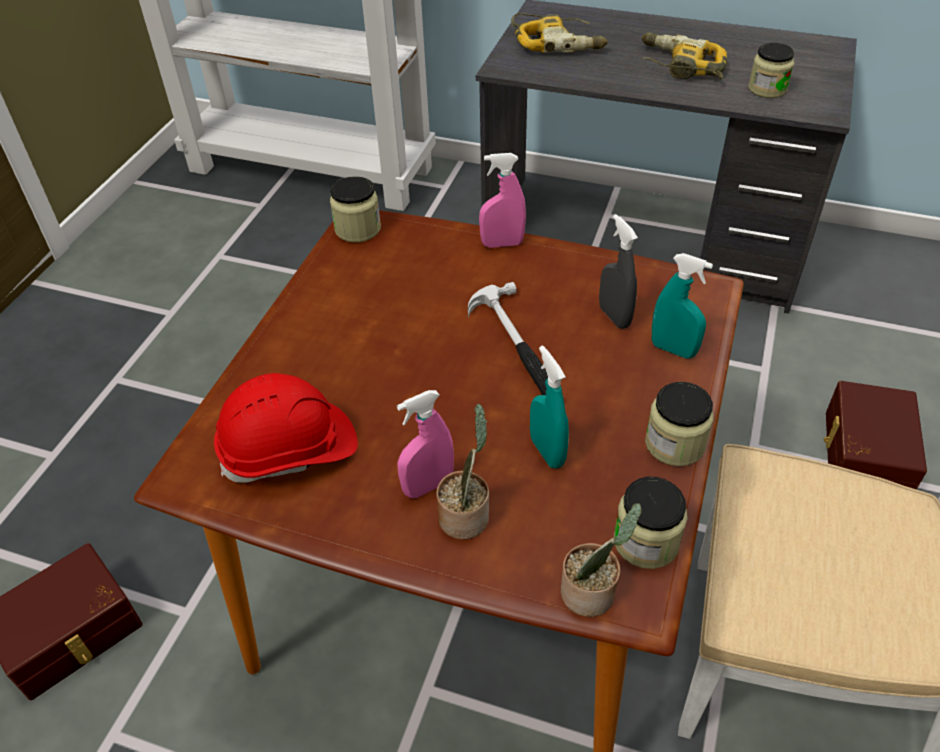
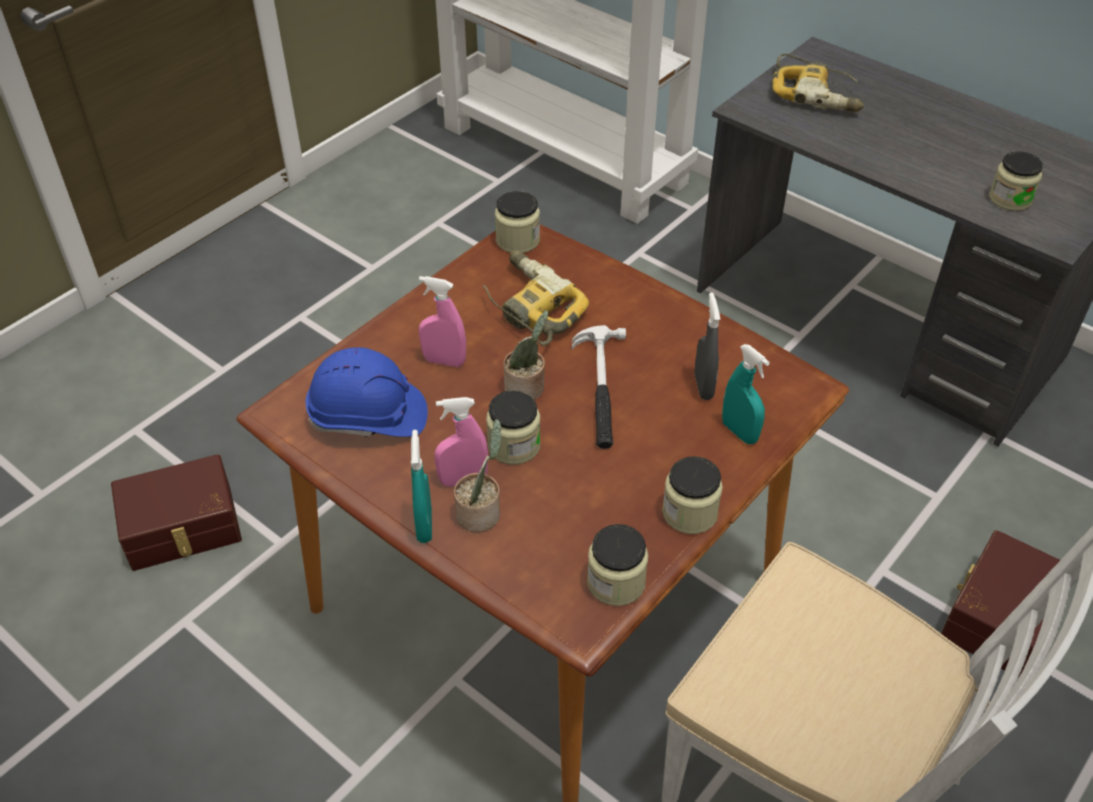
camera: 20 degrees right, 0 degrees up
red hard hat [214,373,358,483] -> blue hard hat [306,347,428,437]
pink spray bottle [479,153,526,248] -> pink spray bottle moved to [419,276,466,367]
turquoise spray bottle [530,345,569,468] -> turquoise spray bottle moved to [411,430,432,543]
potted plant [561,503,642,617] -> potted plant moved to [503,310,548,400]
power drill [642,33,727,80] -> power drill moved to [483,251,589,346]
none -> jar [486,390,540,465]

